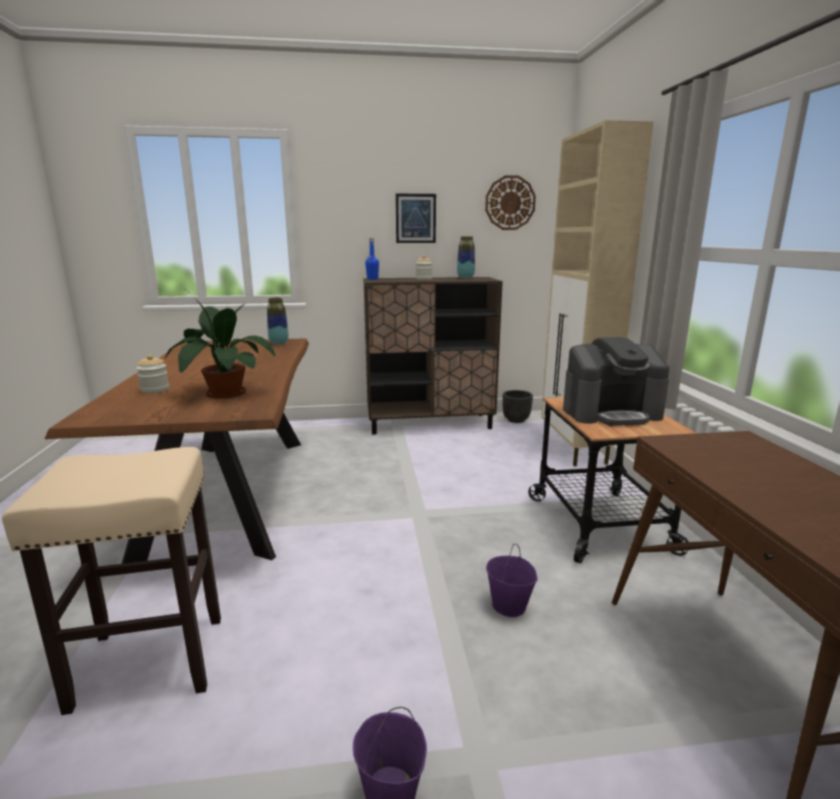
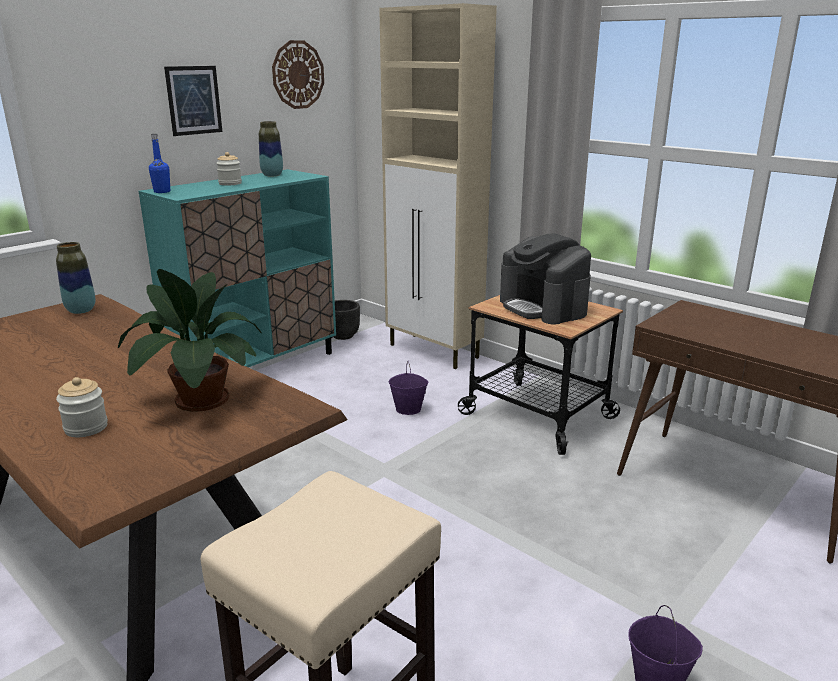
camera: 40 degrees left, 5 degrees up
brown cabinet [363,277,503,435] -> turquoise cabinet [138,169,336,367]
purple bucket [486,544,538,617] -> purple bucket moved to [389,361,429,415]
coffee machine [563,337,669,426] -> coffee machine turned 105 degrees clockwise [500,233,591,324]

